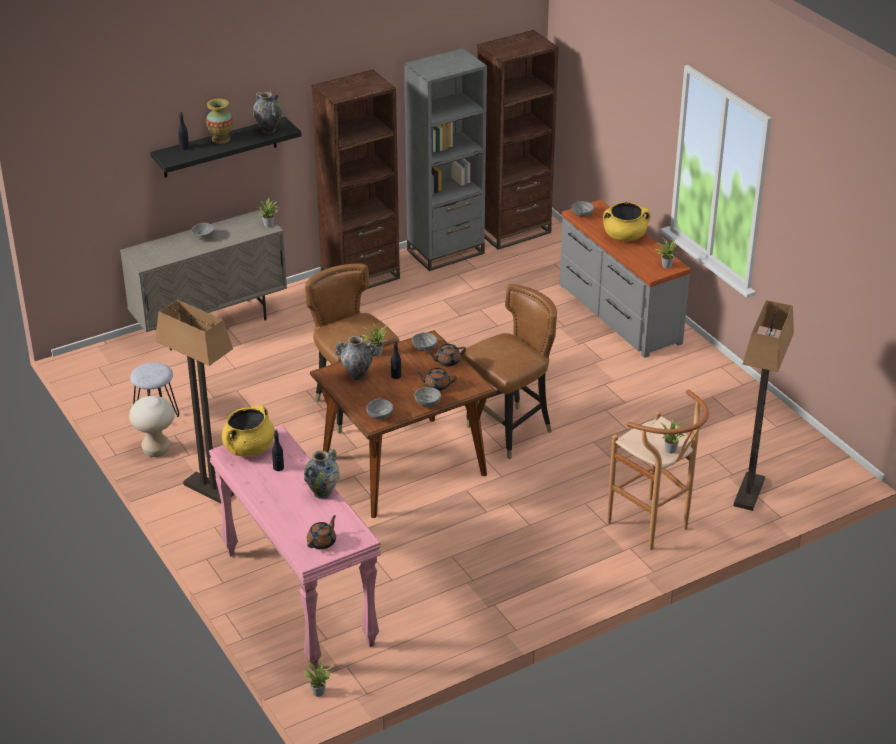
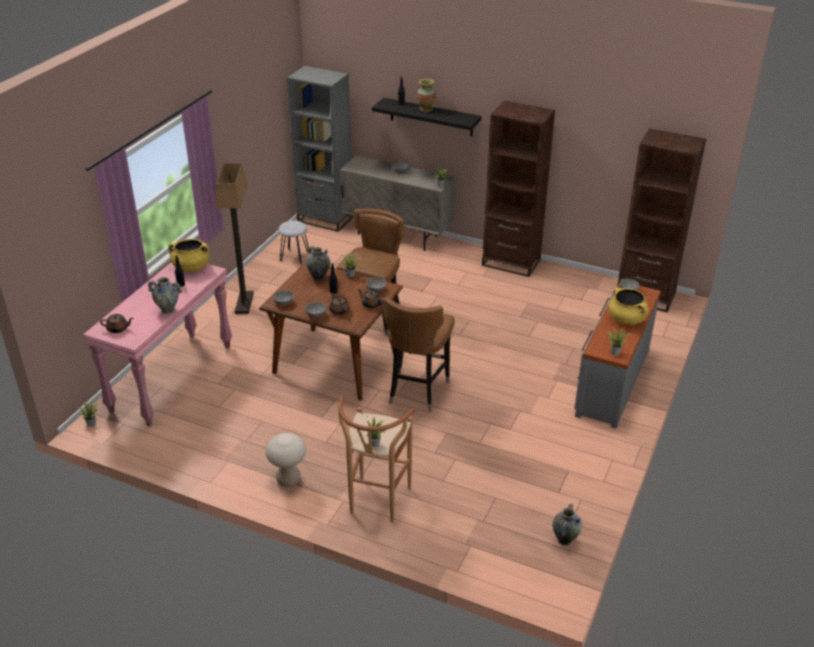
camera: 55 degrees right, 0 degrees up
beige stool [129,396,175,457] -> beige stool moved to [265,433,306,487]
vase [253,91,282,134] -> vase moved to [553,503,582,546]
grey bookcase [404,48,487,271] -> grey bookcase moved to [287,66,354,232]
brown chair [460,284,557,459] -> brown chair turned 90 degrees clockwise [383,297,455,412]
floor lamp [734,300,794,511] -> none

